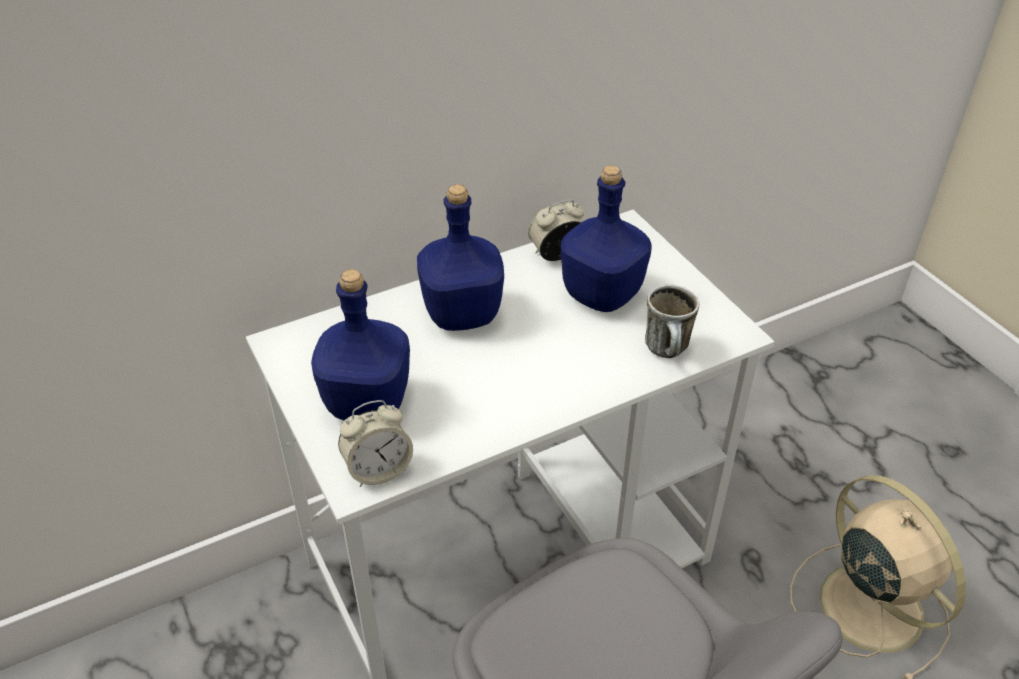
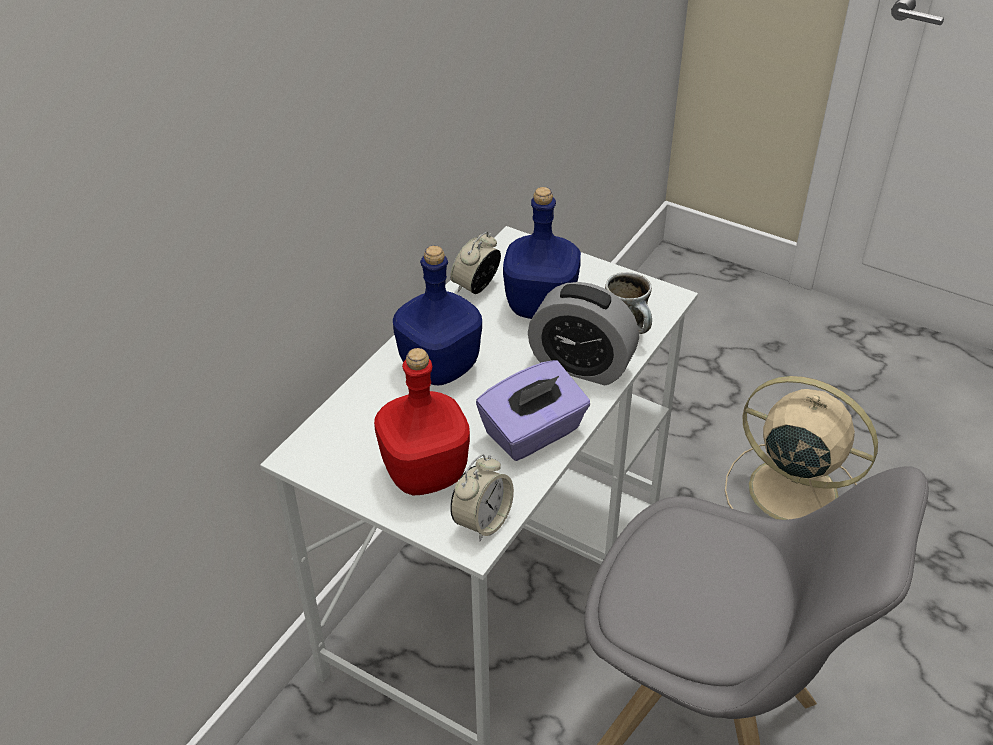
camera: 30 degrees left, 0 degrees up
blue bottle [311,269,410,421] -> red bottle [374,348,470,495]
none -> purple tissue box [476,360,590,461]
none -> alarm clock [528,282,639,385]

